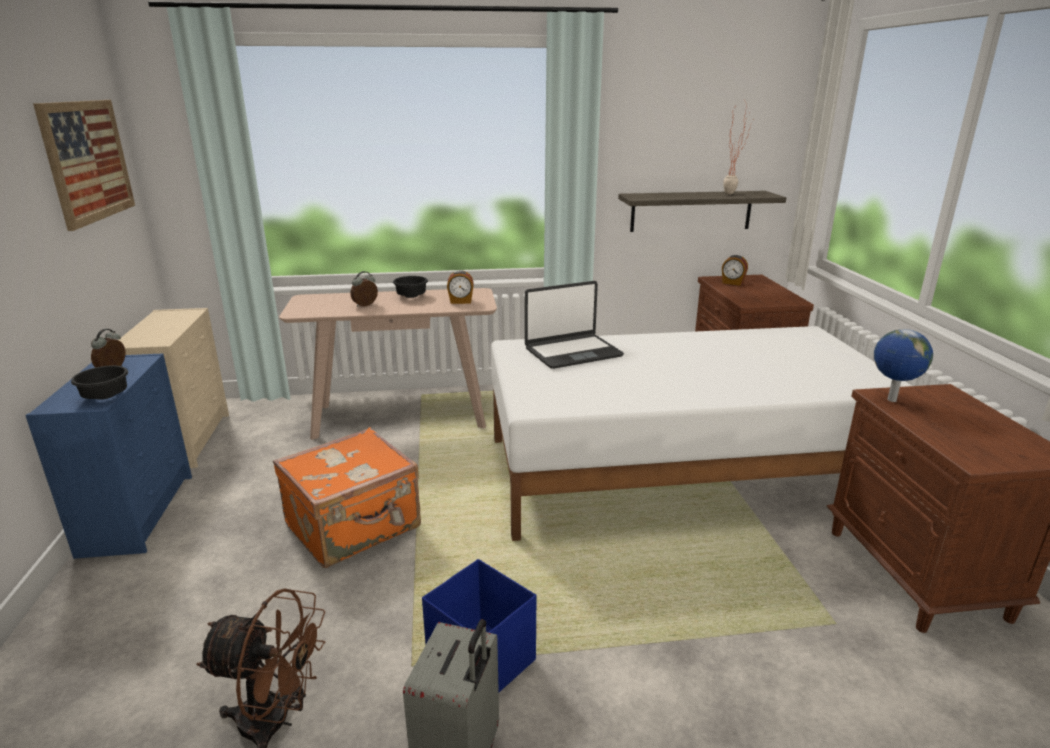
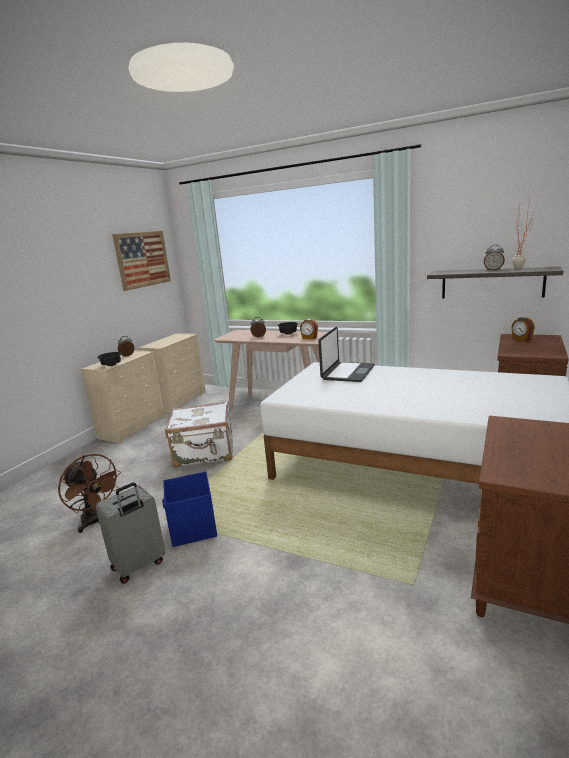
camera: 35 degrees right, 5 degrees down
blue dresser [25,353,192,559] -> beige dresser [81,350,165,443]
orange suitcase [273,427,421,568] -> white suitcase [165,401,233,467]
laptop [525,281,624,369] -> laptop turned 75 degrees counterclockwise [318,327,375,382]
globe [874,329,933,402] -> none
none -> alarm clock [484,245,505,271]

